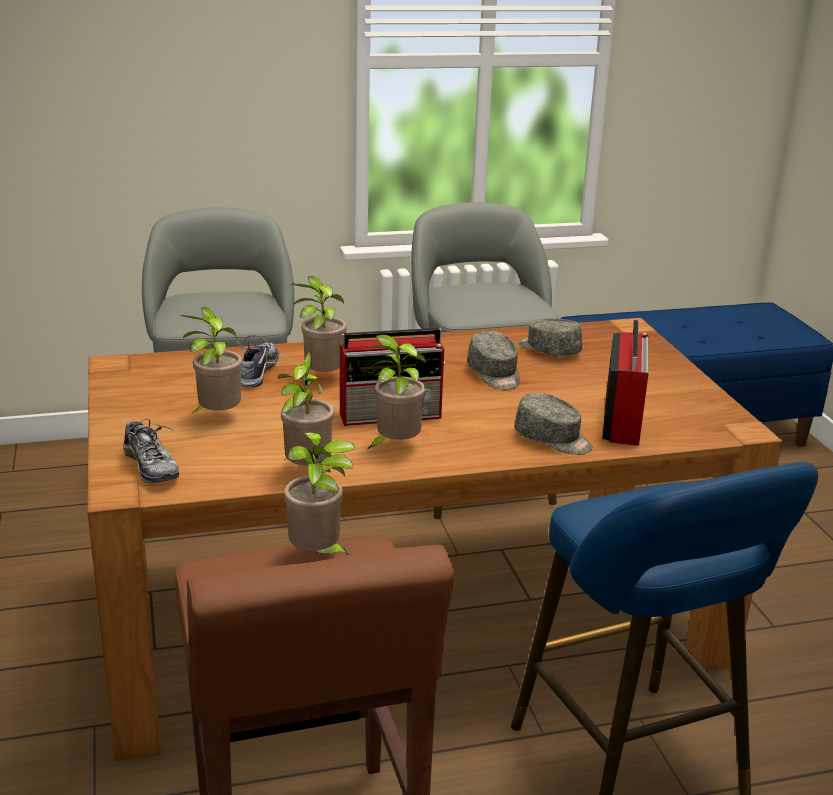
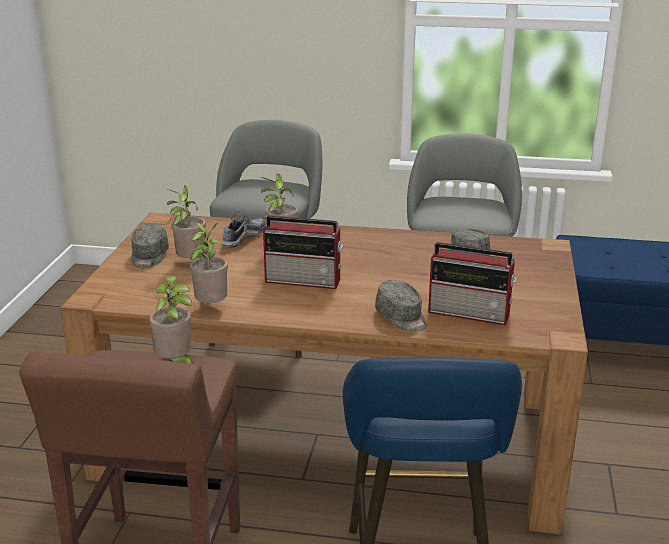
camera: 25 degrees right, 0 degrees up
shoe [123,417,179,483] -> none
potted plant [365,334,426,449] -> none
grey cap [467,331,520,390] -> grey cap moved to [132,223,169,268]
radio [602,320,648,446] -> radio turned 75 degrees clockwise [428,242,517,325]

